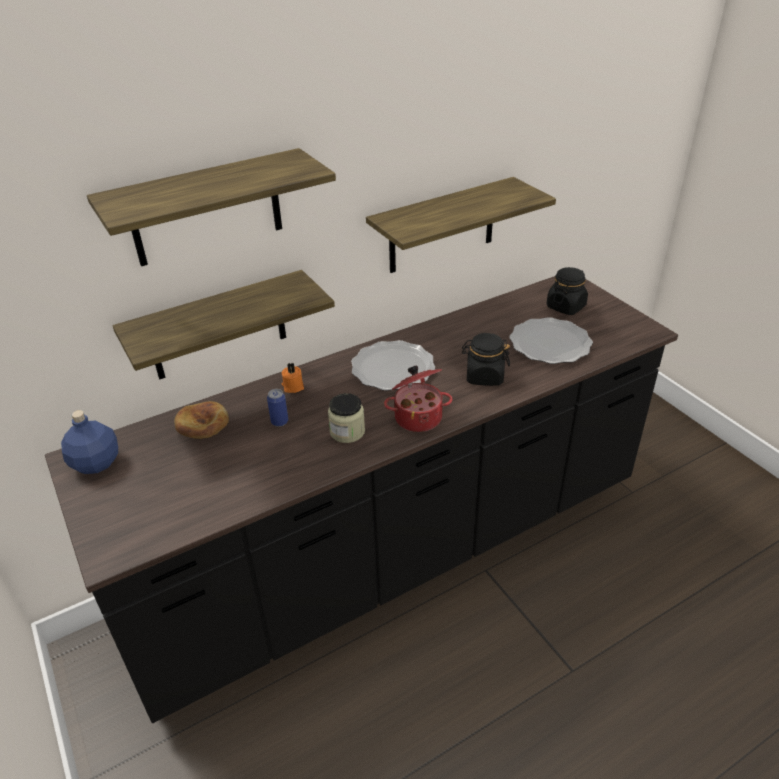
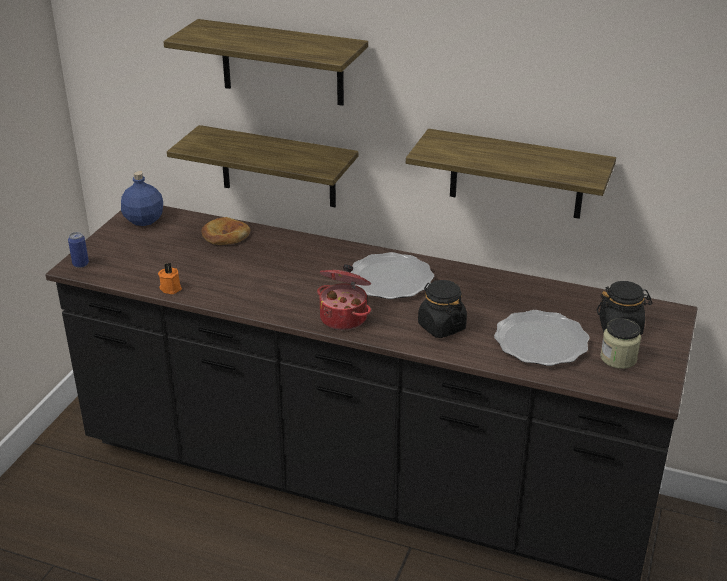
camera: 50 degrees right, 5 degrees down
can [267,389,288,427] -> can moved to [68,232,89,268]
orange candle [282,363,304,393] -> orange candle moved to [158,263,182,294]
jar [328,393,365,443] -> jar moved to [600,318,641,369]

